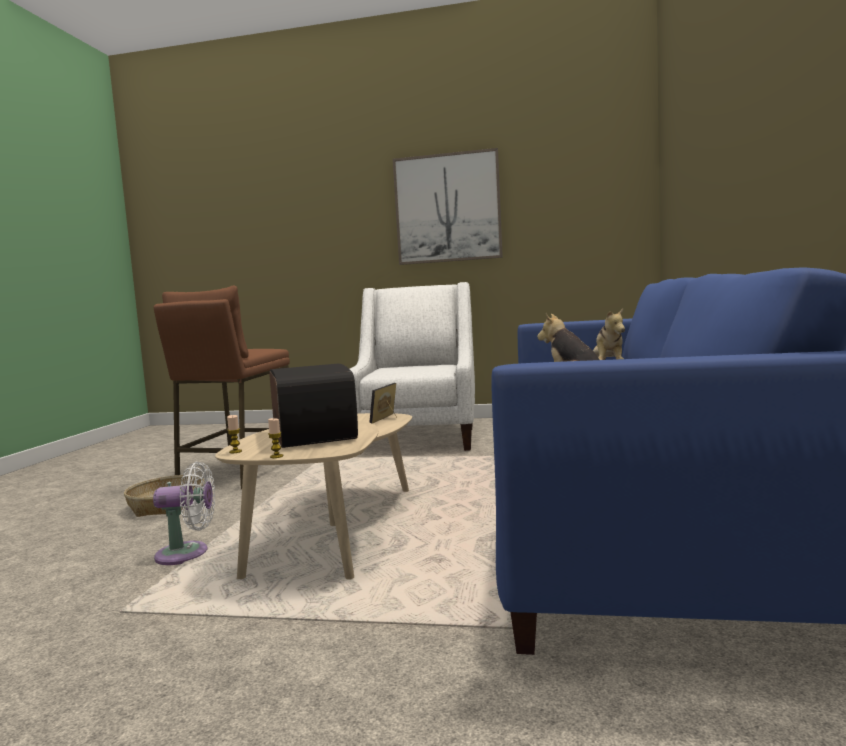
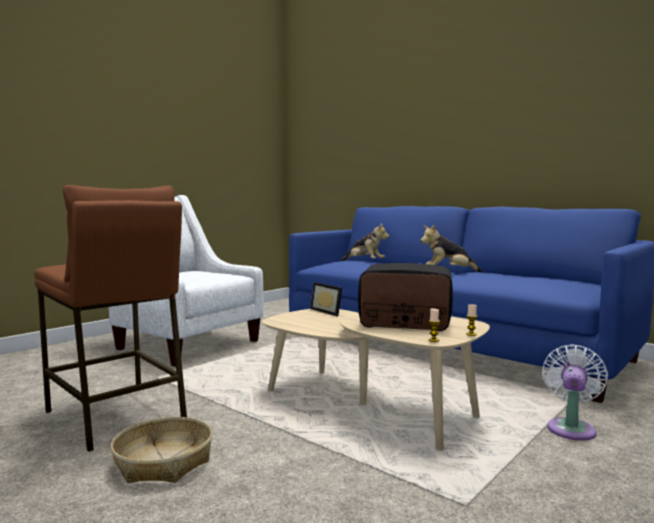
camera: 60 degrees left, 0 degrees up
white fan [153,461,215,565] -> white fan moved to [542,344,608,441]
picture [393,148,503,265] -> none

